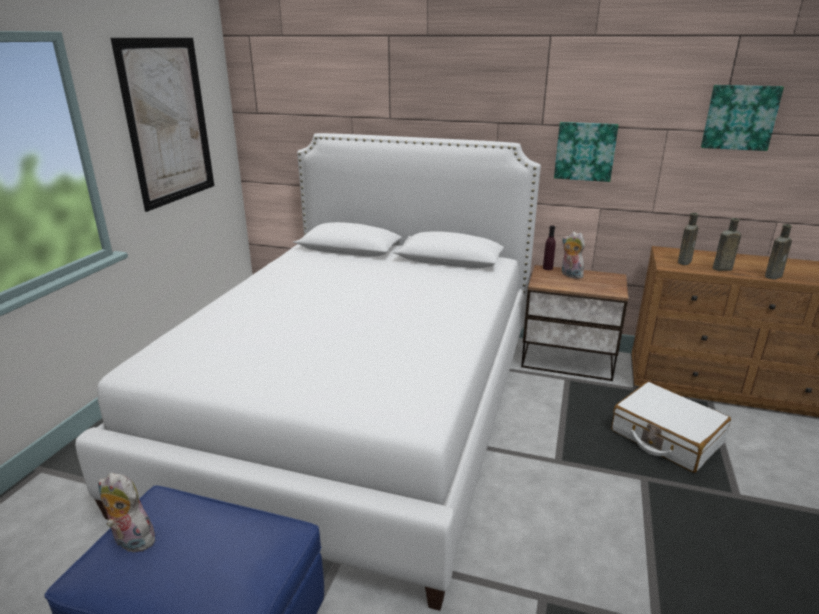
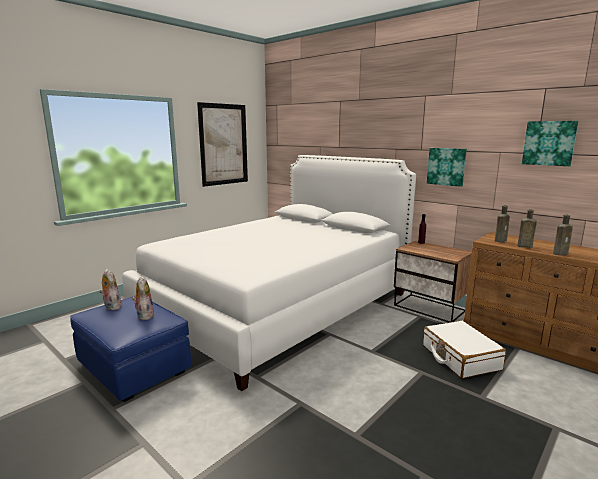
camera: 25 degrees right, 10 degrees down
plush toy [562,232,586,279] -> plush toy moved to [132,276,155,320]

